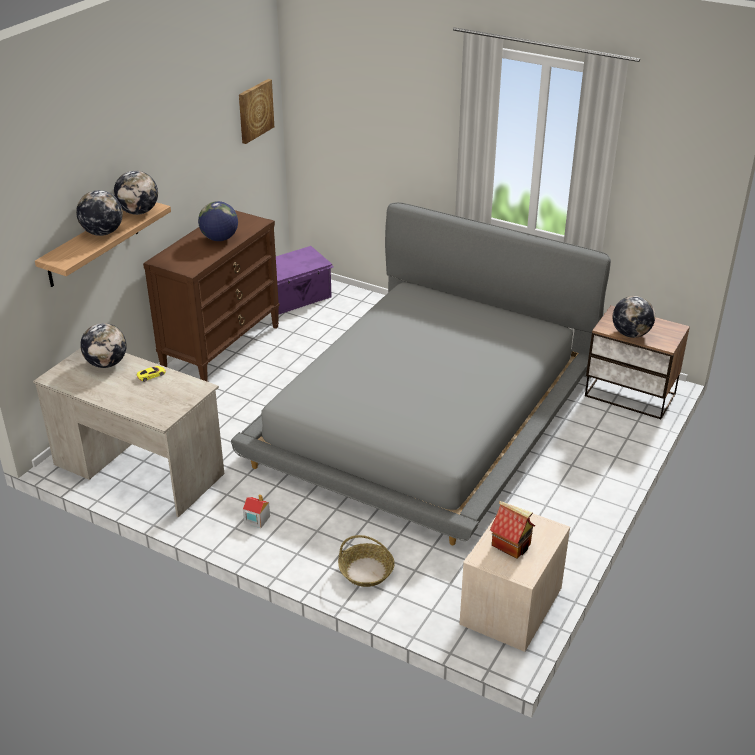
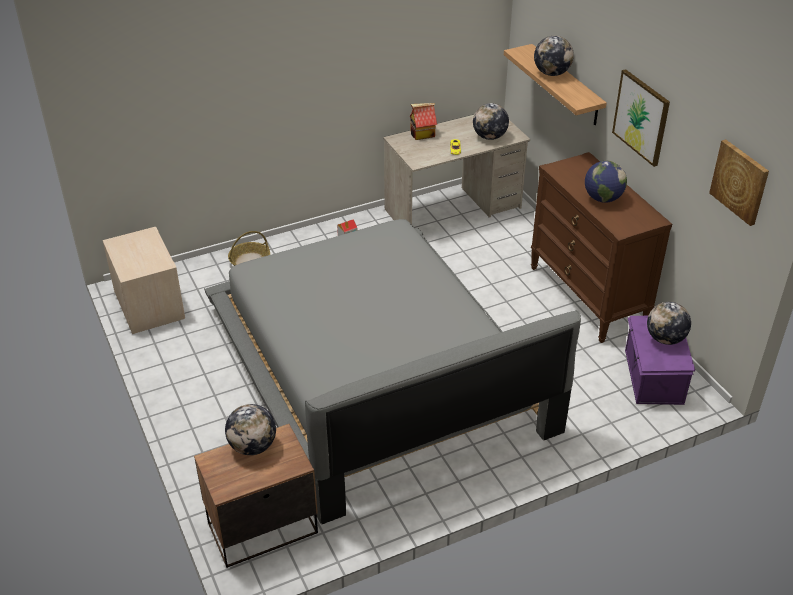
camera: 125 degrees right, 5 degrees up
globe [114,170,158,215] -> globe moved to [647,302,691,345]
toy house [490,501,535,559] -> toy house moved to [409,103,437,140]
none -> picture [612,69,670,167]

